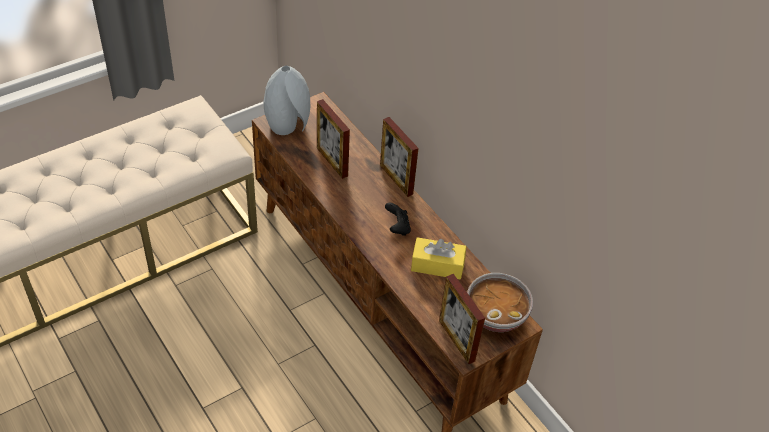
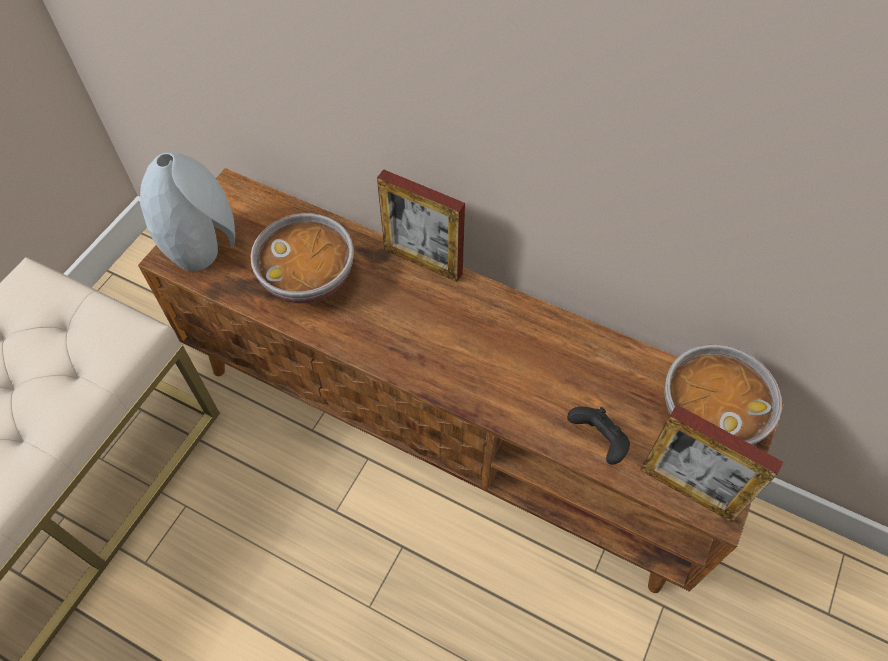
camera: 25 degrees left, 10 degrees up
picture frame [317,99,350,179] -> bowl [250,213,354,303]
black game controller [385,203,411,236] -> black game controller moved to [567,406,630,465]
yellow tissue box [411,237,466,280] -> none

